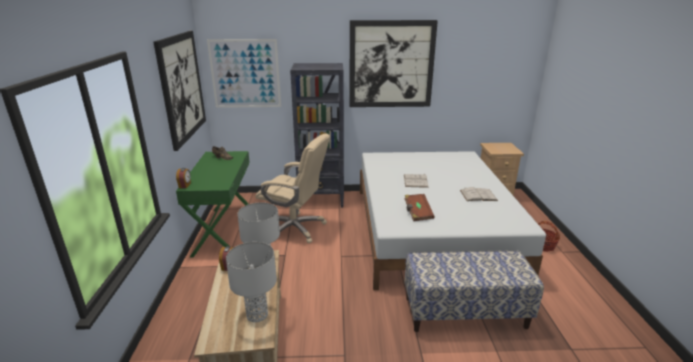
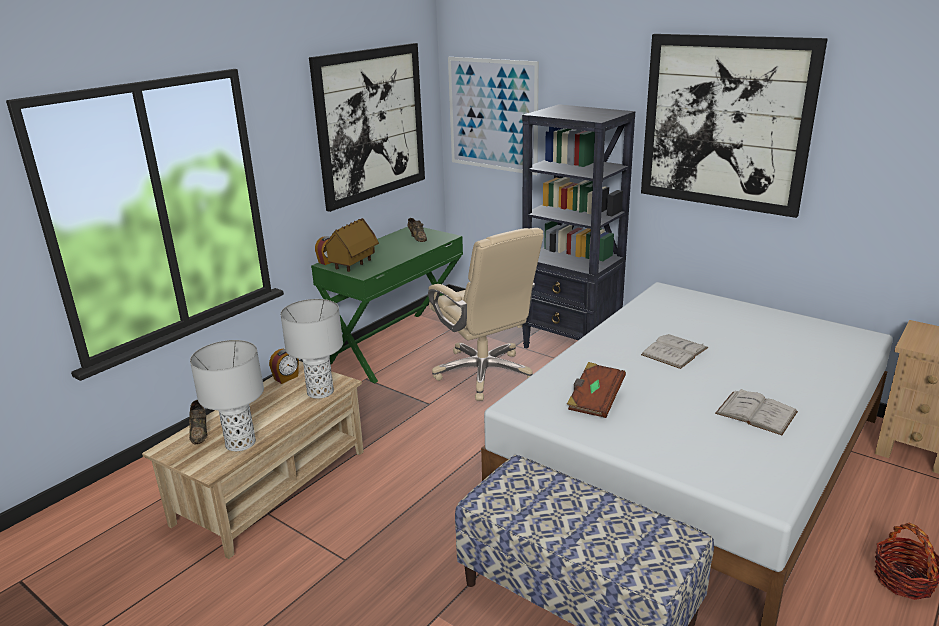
camera: 40 degrees right, 0 degrees up
none -> brown shoe [189,400,207,444]
none -> toy house [323,218,379,272]

